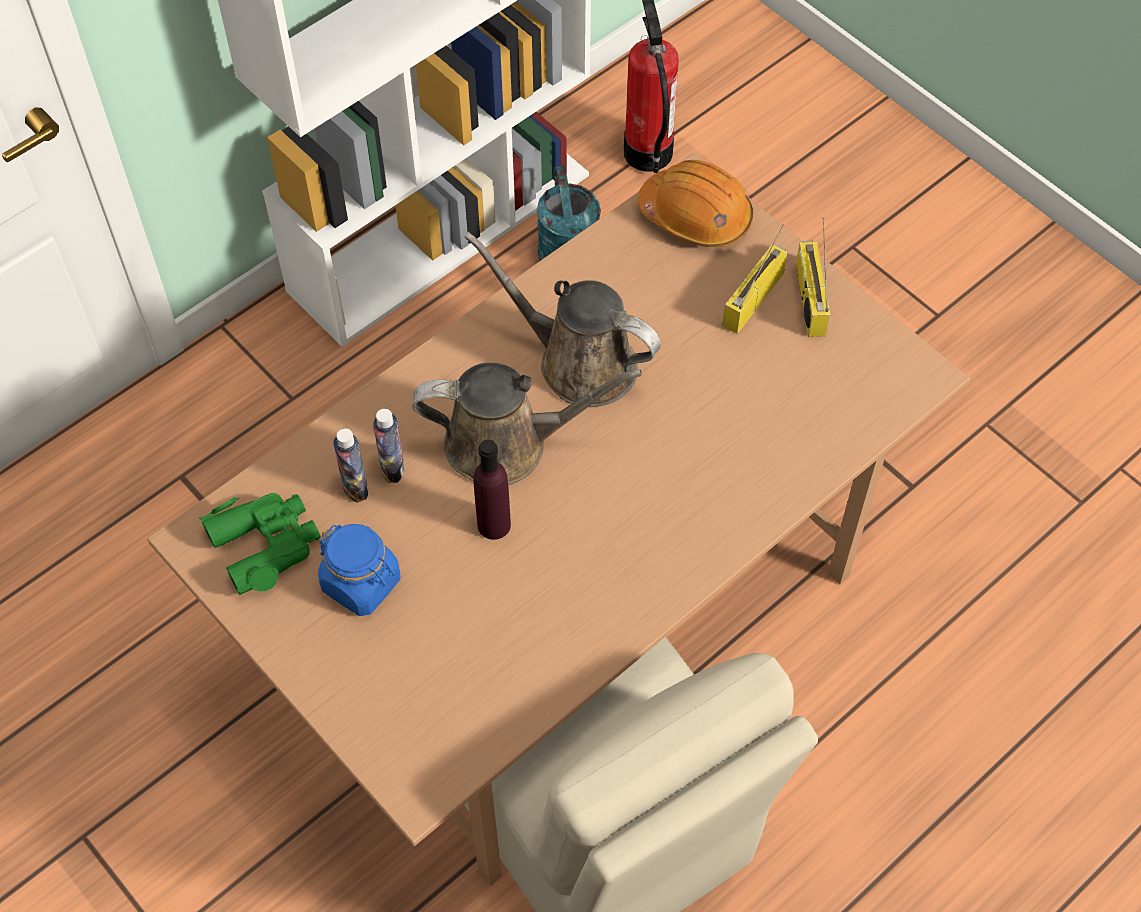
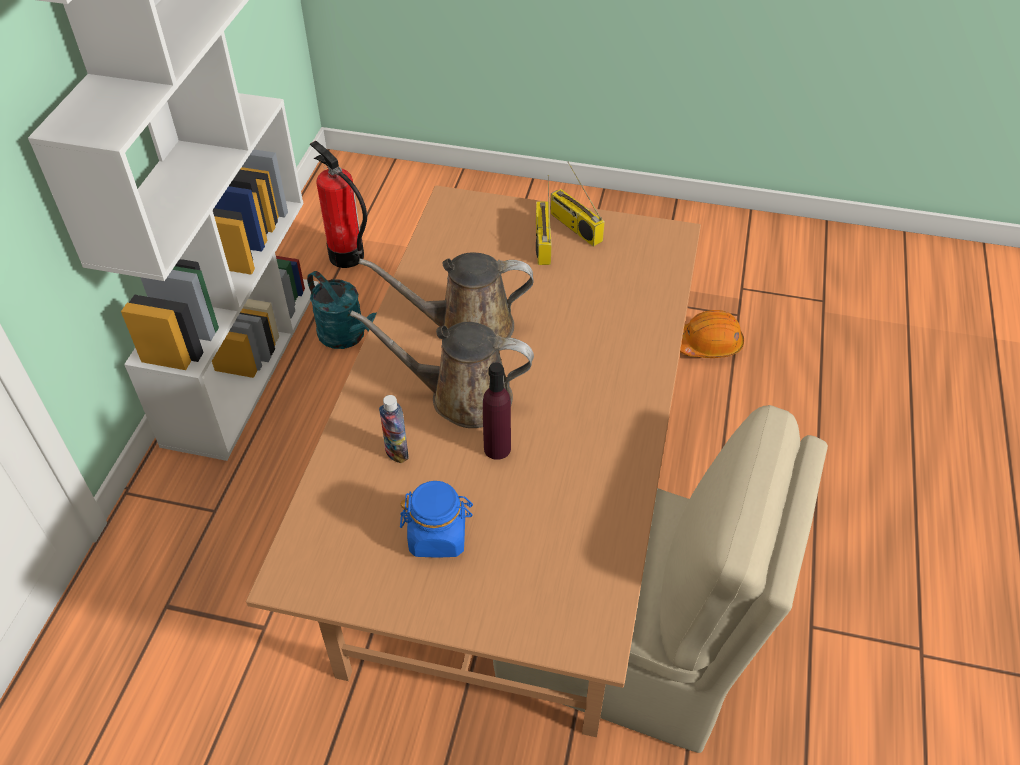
camera: 35 degrees left, 10 degrees down
green binoculars [200,493,321,595] -> none
bottle [333,428,368,503] -> none
brown watering can [412,362,642,486] -> brown watering can turned 135 degrees counterclockwise [350,311,534,428]
orange hard hat [638,160,753,247] -> orange hard hat moved to [680,310,744,358]

